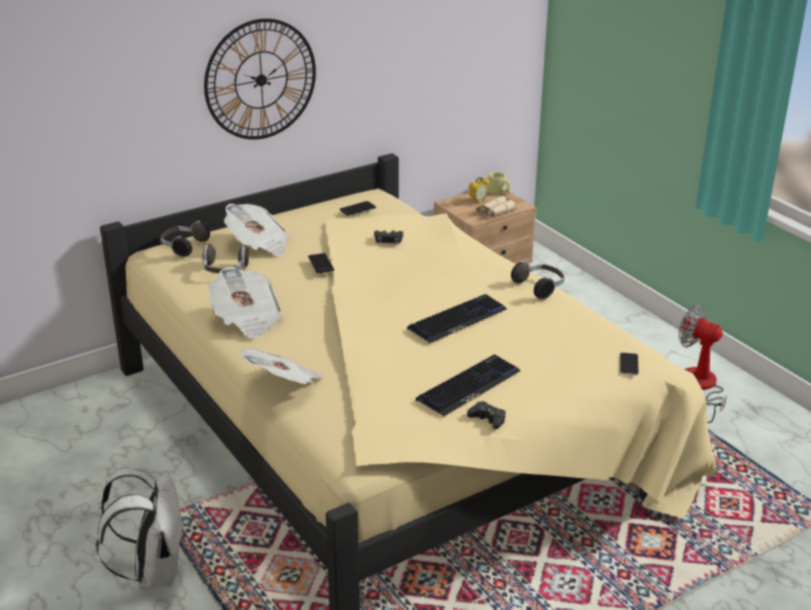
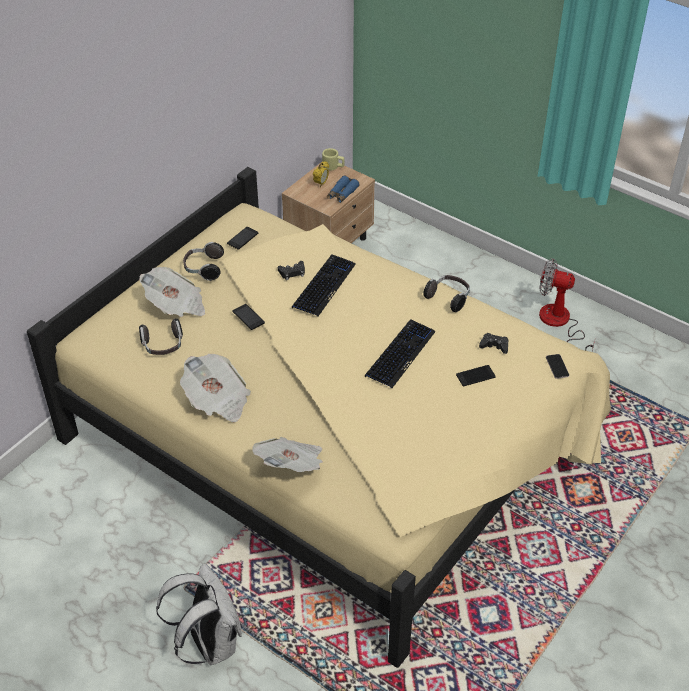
camera: 20 degrees left, 15 degrees up
headphones [160,221,210,258] -> headphones moved to [183,242,224,281]
wall clock [204,18,316,140] -> none
keyboard [416,354,520,417] -> keyboard moved to [292,254,356,316]
black game controller [467,401,505,429] -> black game controller moved to [479,333,509,354]
beige binoculars [476,196,516,217] -> blue binoculars [327,175,360,203]
none -> phone [456,365,496,387]

